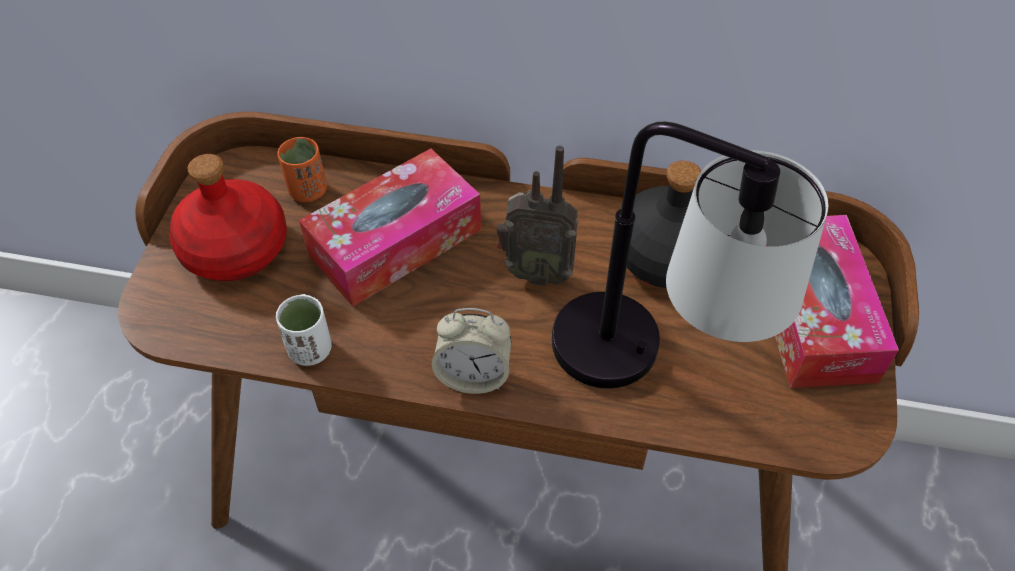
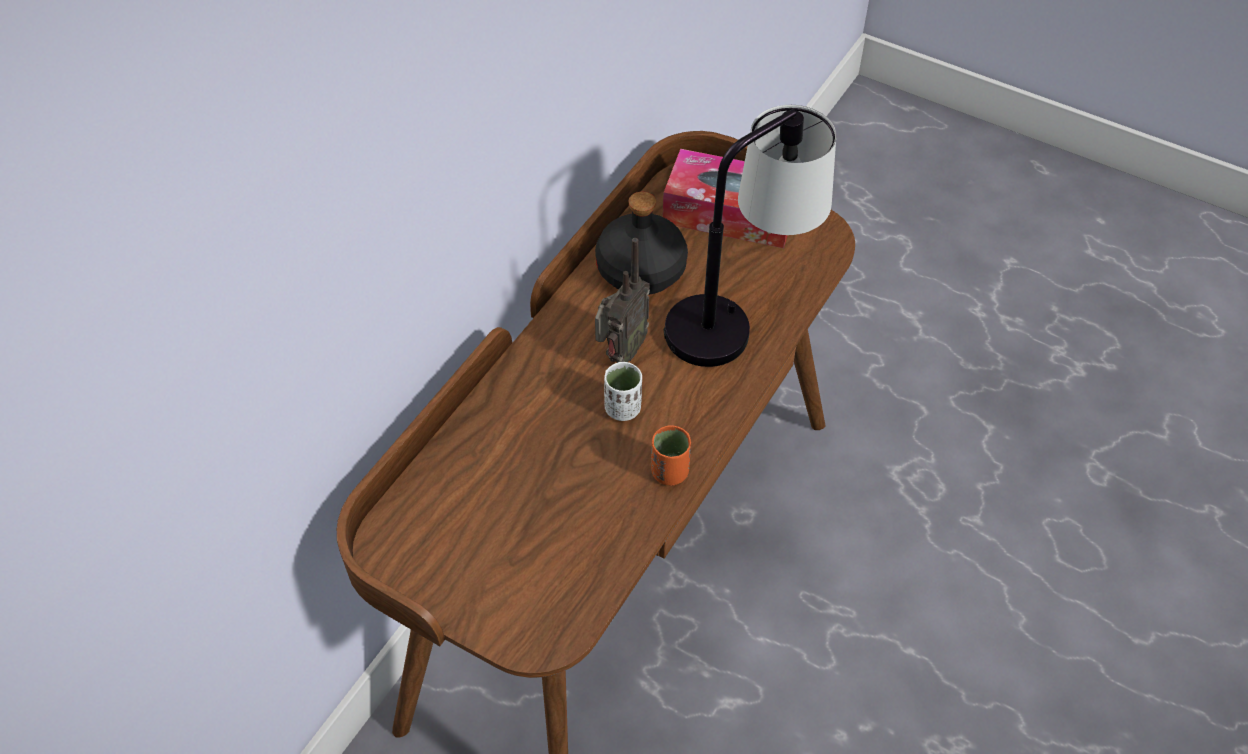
camera: 70 degrees left, 0 degrees up
red bottle [169,154,287,281] -> none
white cup [276,294,332,366] -> white cup moved to [604,362,642,421]
orange cup [277,137,327,202] -> orange cup moved to [651,425,691,485]
tissue box [299,148,481,307] -> none
alarm clock [432,308,512,394] -> none

